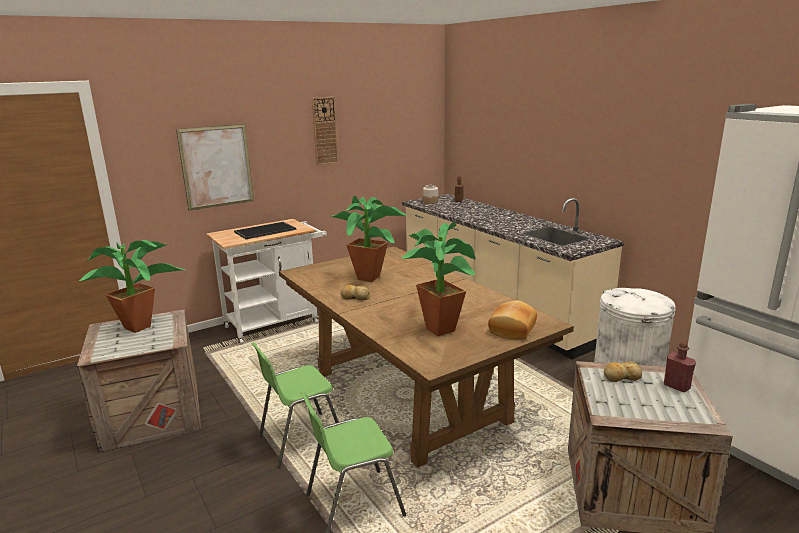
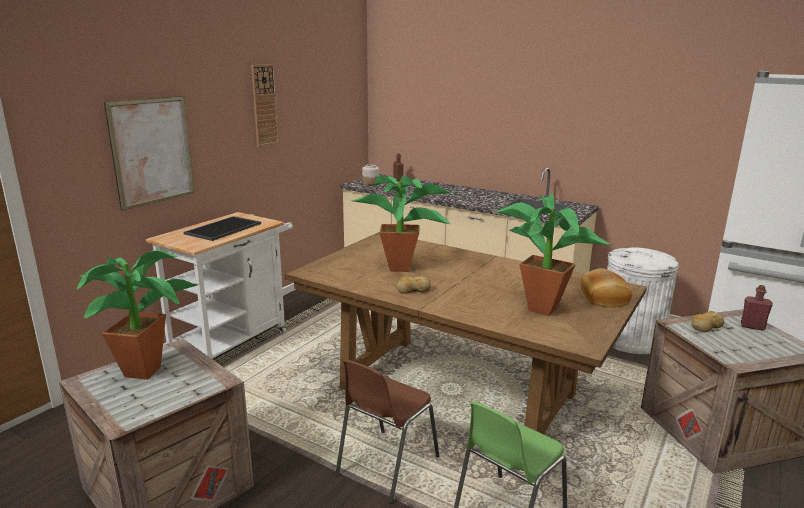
camera: 25 degrees left, 0 degrees up
green chair [251,342,339,467] -> brown chair [335,359,440,504]

